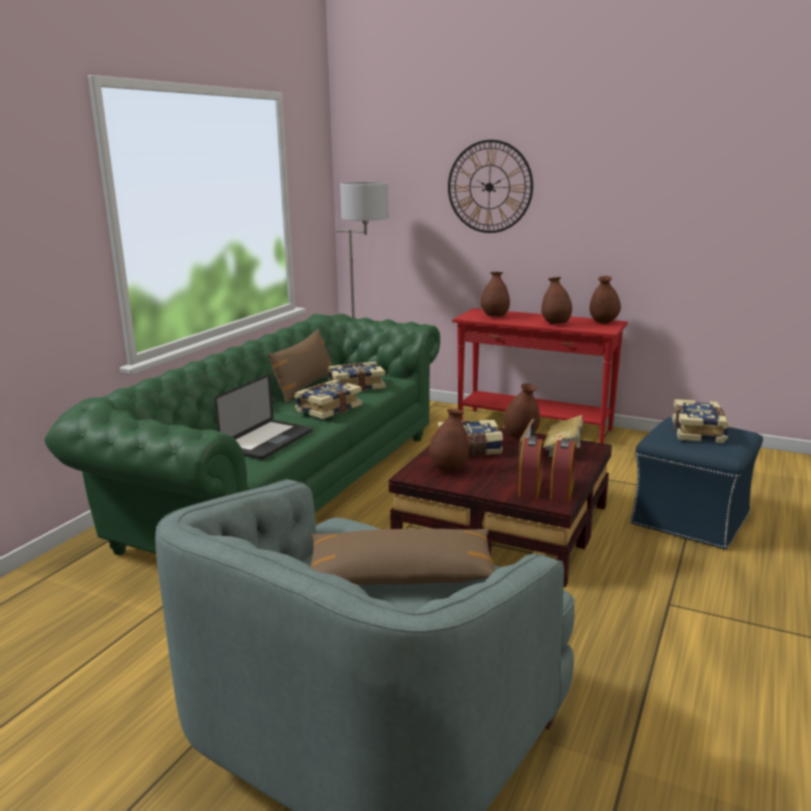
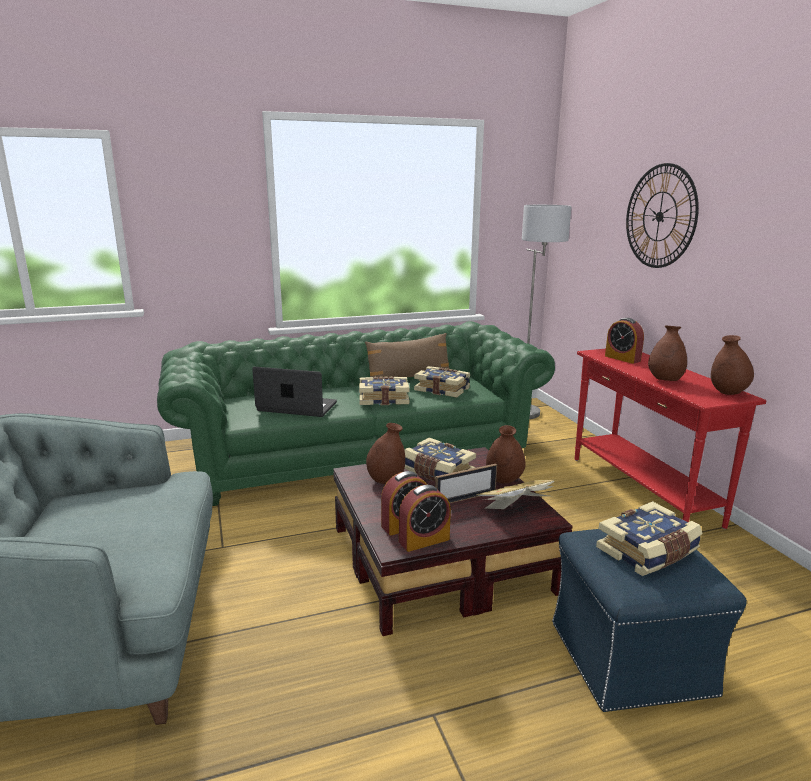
camera: 45 degrees right, 0 degrees up
laptop [214,374,312,460] -> laptop turned 150 degrees counterclockwise [252,367,337,417]
brown pillow [310,528,495,585] -> none
brown vase [481,272,510,317] -> alarm clock [605,318,644,364]

